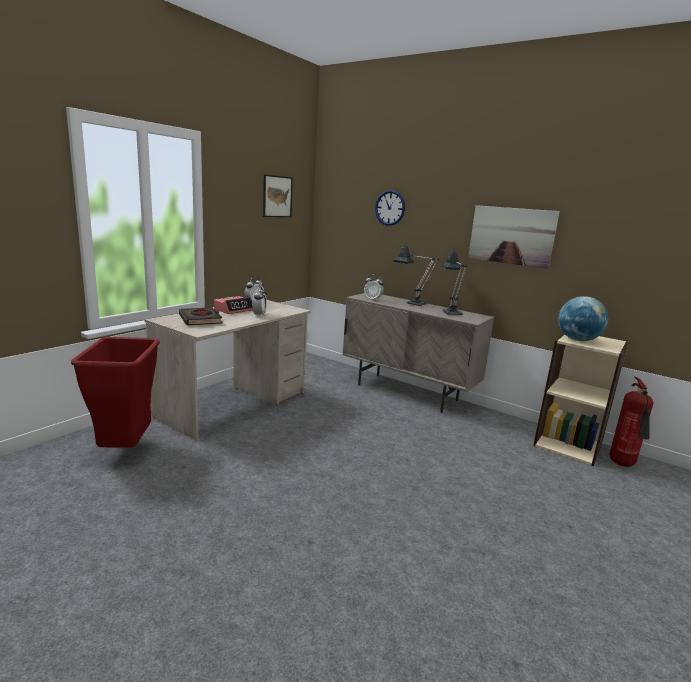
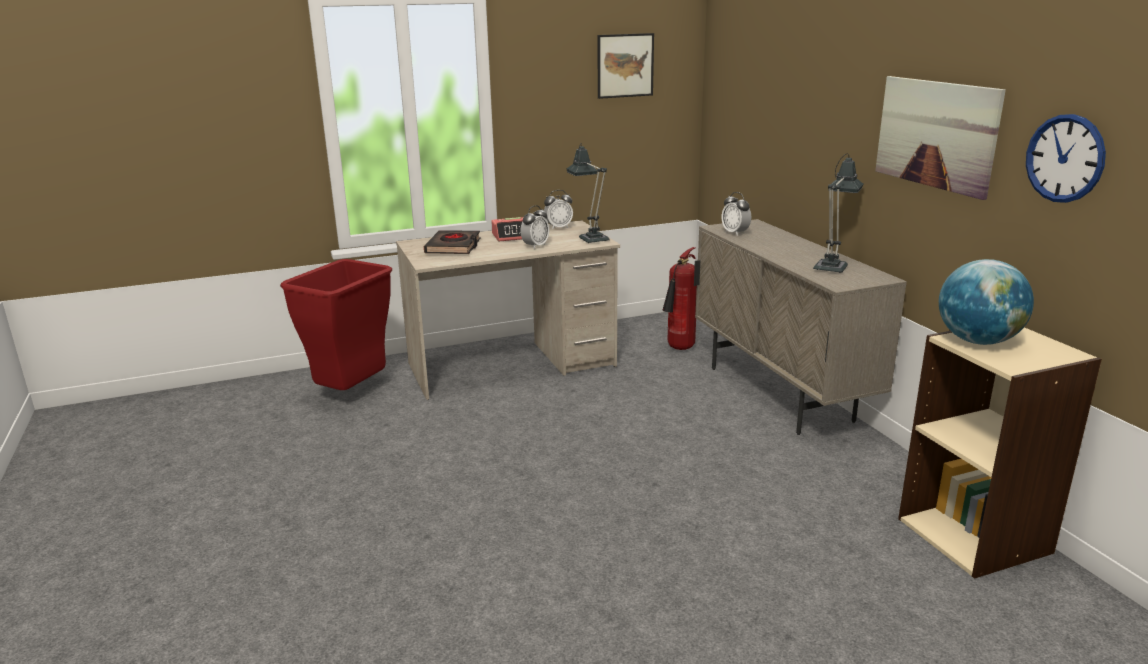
camera: 35 degrees right, 5 degrees up
wall clock [375,190,405,226] -> wall clock moved to [1026,114,1106,203]
table lamp [393,243,439,306] -> table lamp moved to [566,143,610,243]
fire extinguisher [610,377,653,467] -> fire extinguisher moved to [662,247,697,350]

